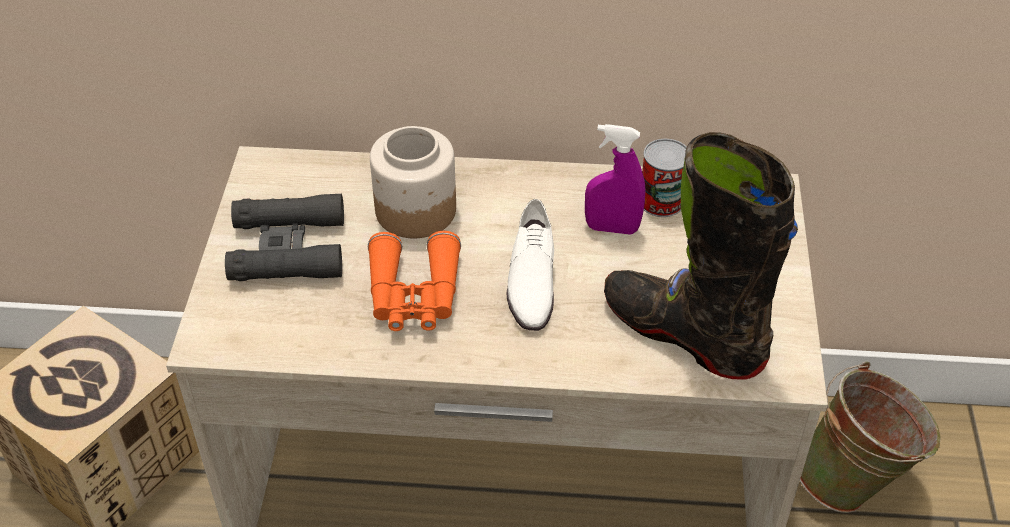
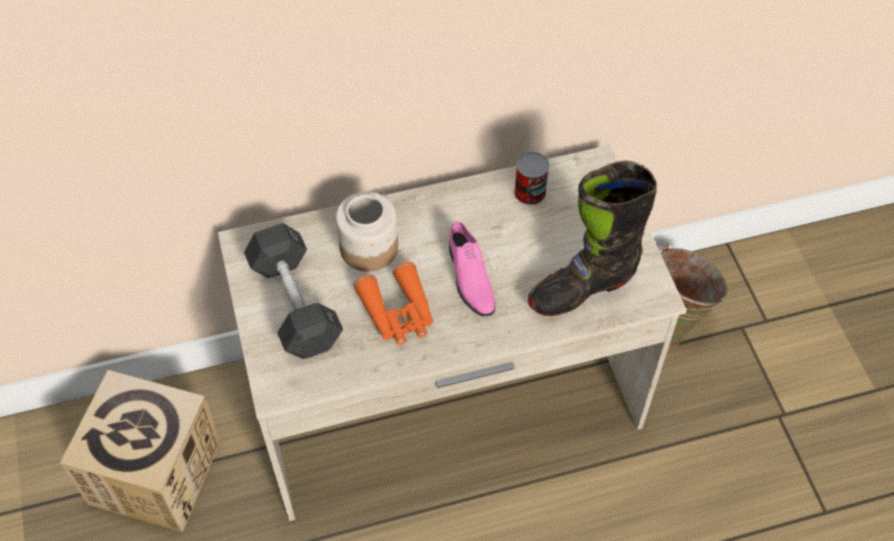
camera: 20 degrees left, 10 degrees up
black binoculars [225,194,344,281] -> grey dumbbell [244,223,343,359]
white shoe [507,199,554,331] -> pink shoe [449,221,495,316]
purple spray bottle [585,124,646,235] -> none
black boot [604,132,798,380] -> black boot turned 45 degrees counterclockwise [528,160,657,316]

